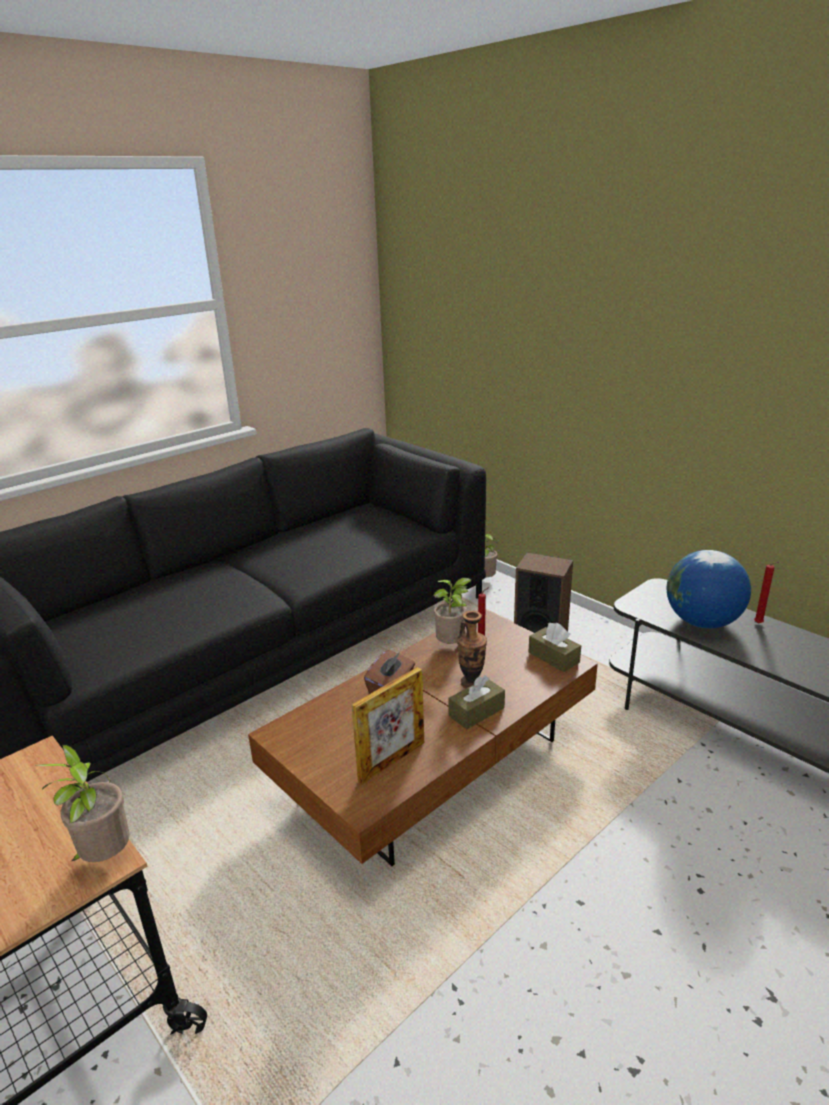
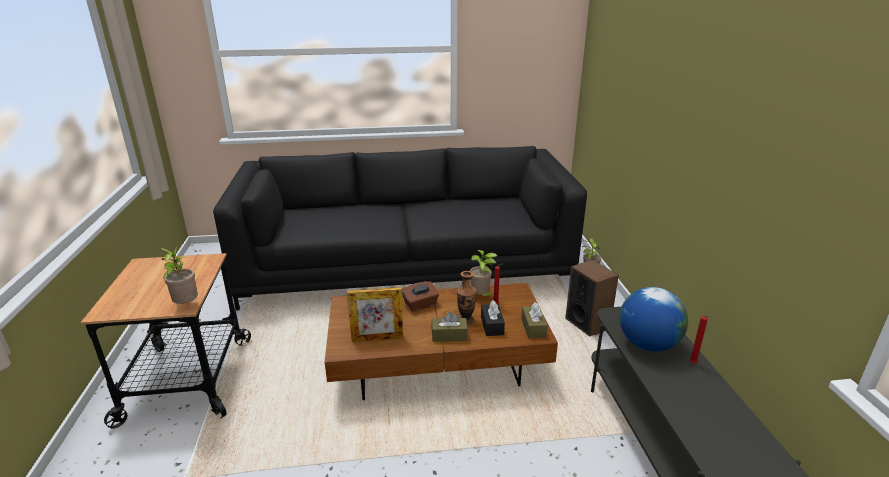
camera: 35 degrees right, 0 degrees up
none -> black tissue box [481,300,505,336]

